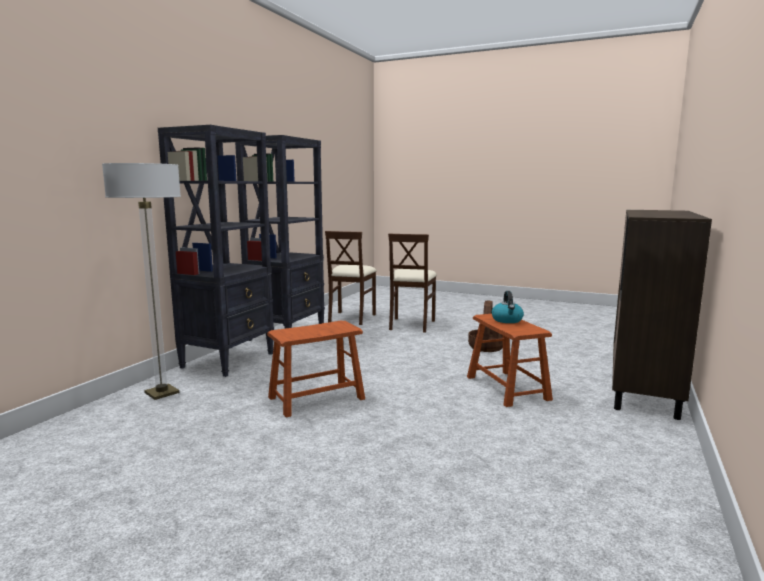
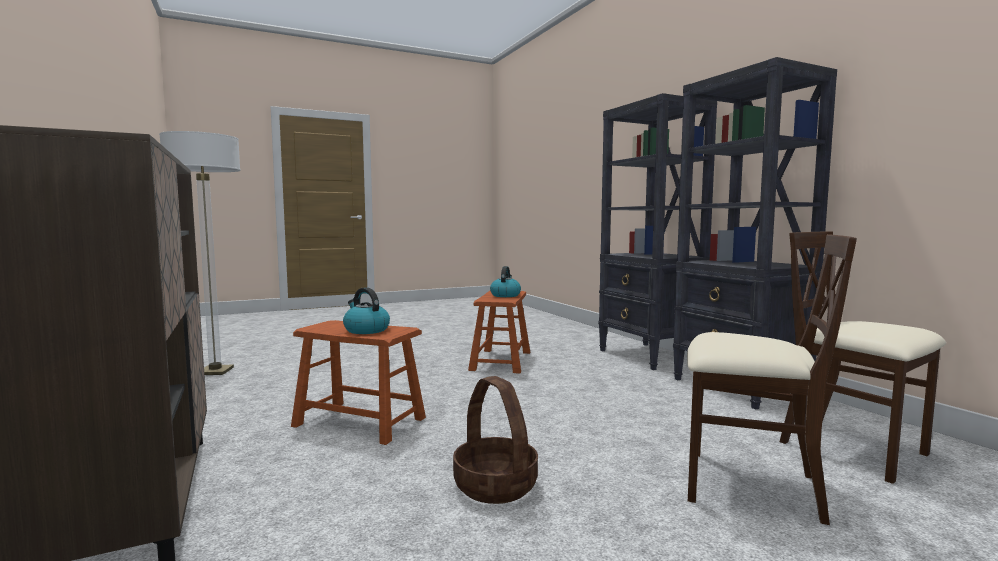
camera: 130 degrees right, 5 degrees down
floor lamp [102,163,181,400] -> floor lamp moved to [159,131,241,375]
beige chair [388,234,437,332] -> beige chair turned 150 degrees clockwise [687,234,857,525]
none -> kettle [490,266,521,297]

